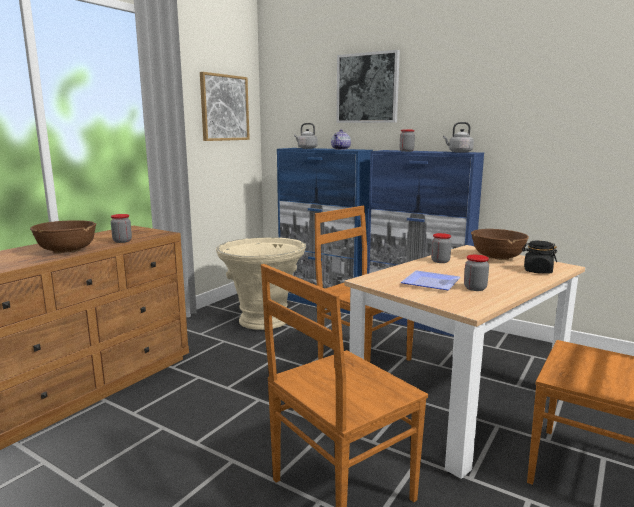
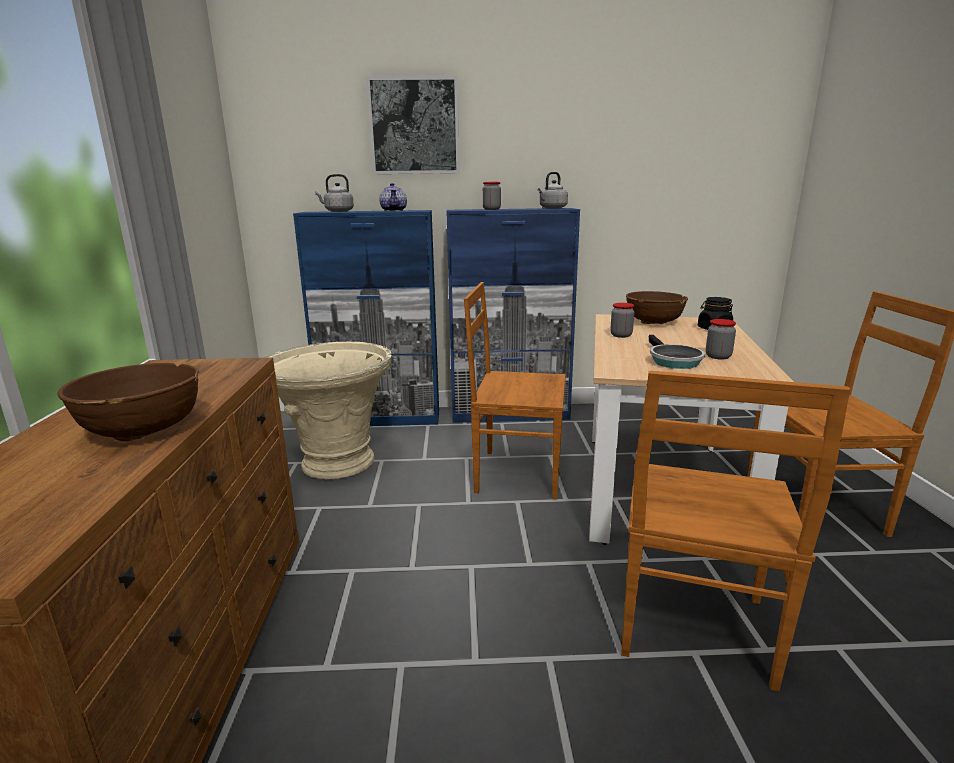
camera: 35 degrees left, 5 degrees up
jar [111,214,132,243] -> none
picture [200,72,250,141] -> none
plate [401,271,461,290] -> frying pan [649,335,705,369]

